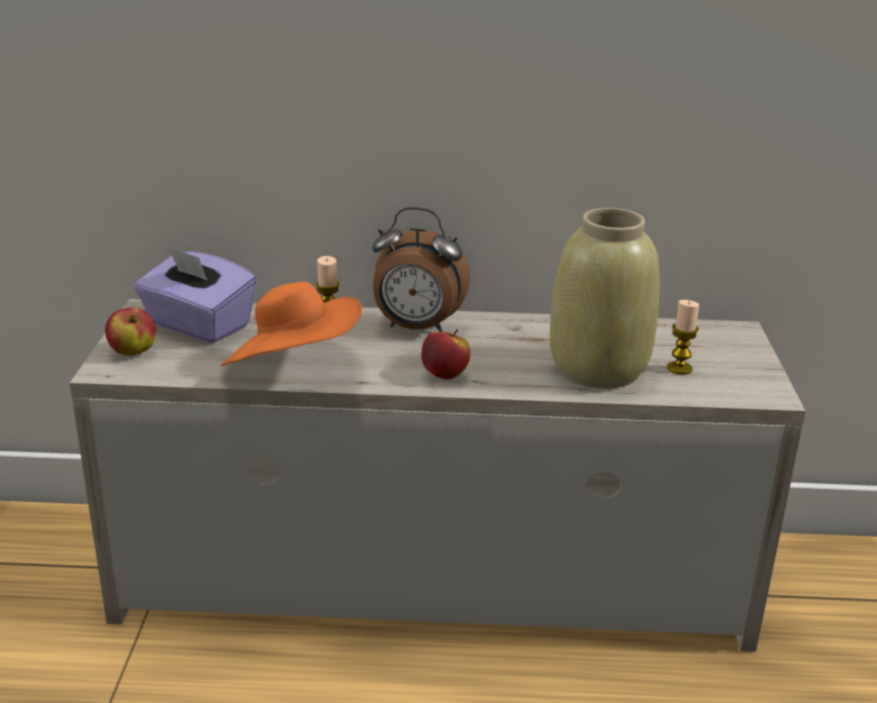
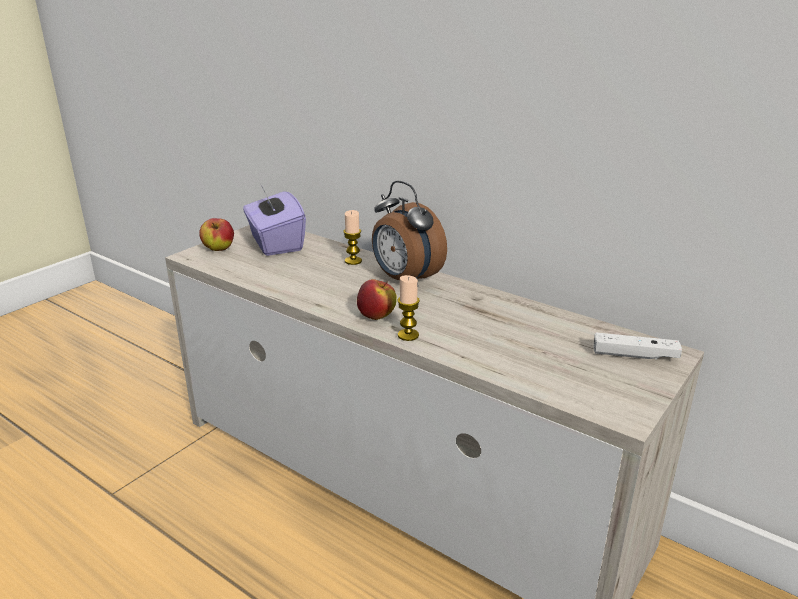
camera: 35 degrees right, 0 degrees up
orange hat [221,282,362,366] -> none
beige vase [550,208,660,388] -> none
candle [667,300,699,374] -> candle moved to [398,275,420,341]
none -> white game controller [594,333,682,360]

